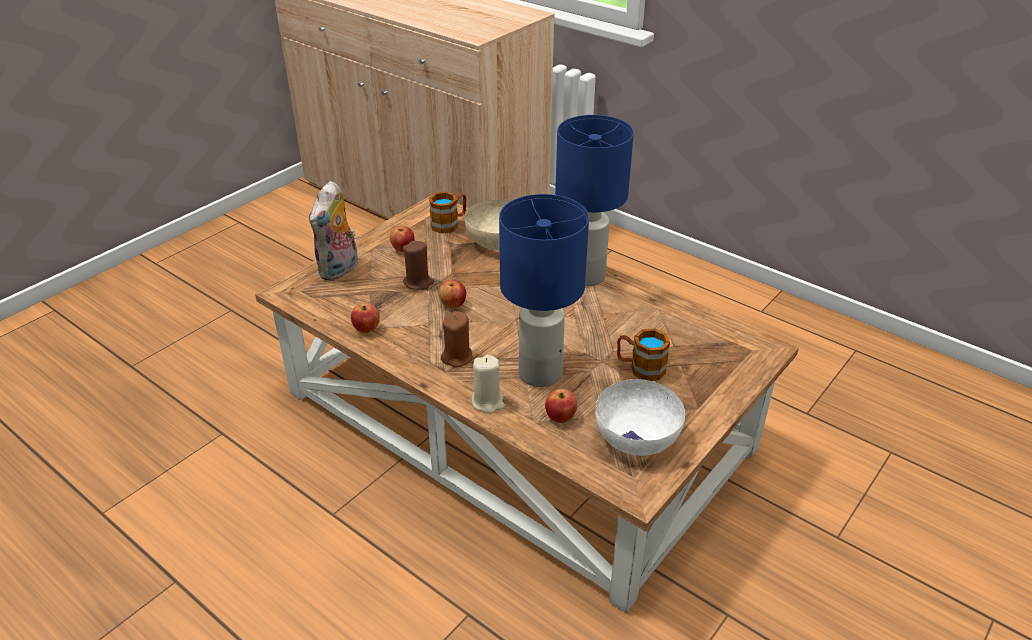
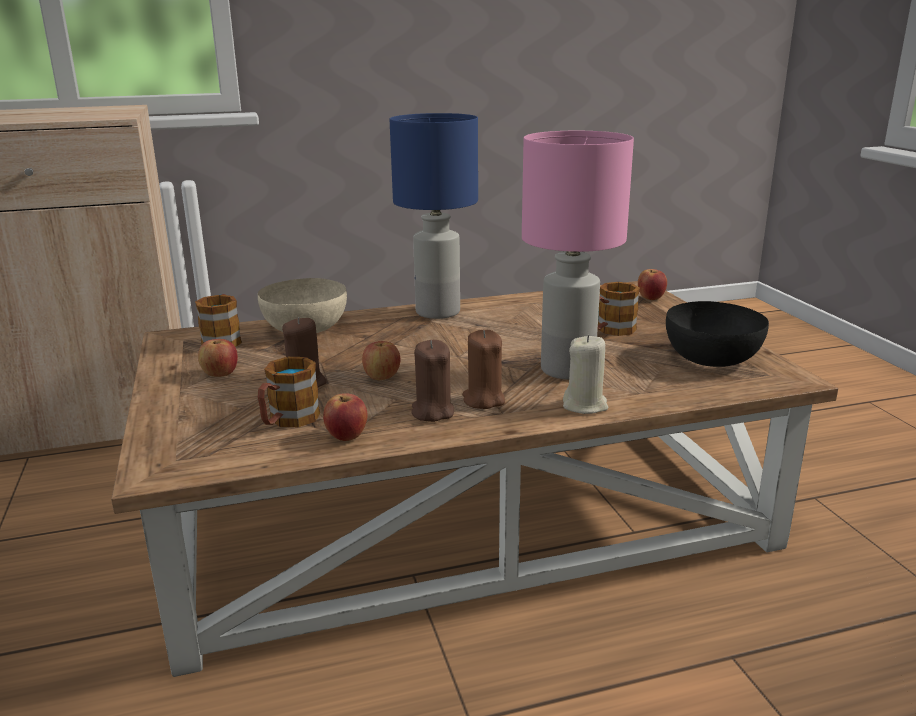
camera: 55 degrees left, 15 degrees down
plush toy [309,181,358,281] -> none
blue table lamp [499,194,589,387] -> pink table lamp [522,131,634,380]
apple [545,389,577,423] -> apple moved to [638,269,667,300]
white bowl [595,379,685,456] -> black bowl [666,301,769,367]
none -> mug [258,357,320,427]
none -> brown candle [411,340,454,422]

